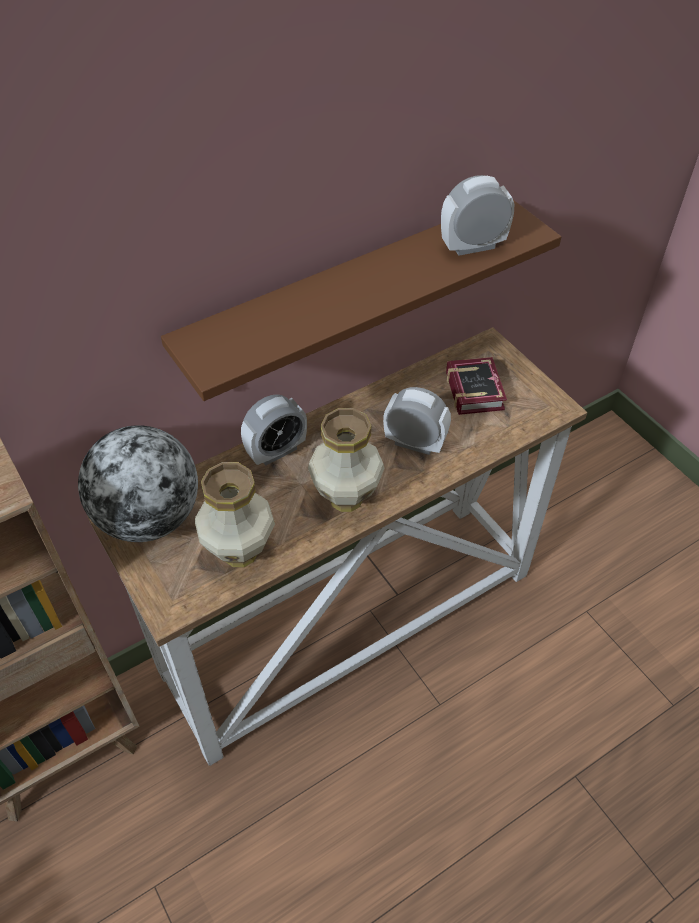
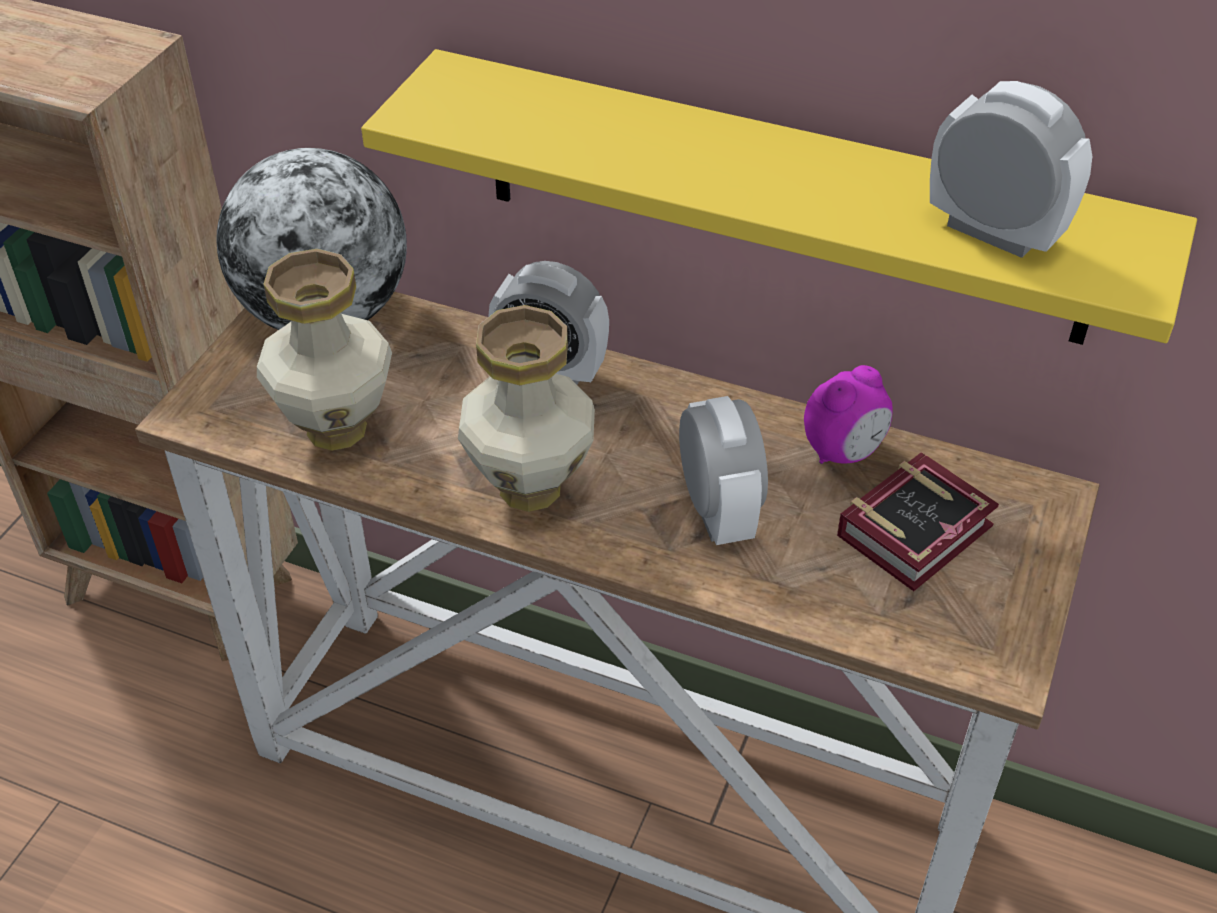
camera: 55 degrees right, 5 degrees down
brown shelf [161,200,561,401] -> yellow shelf [361,49,1197,345]
none -> alarm clock [804,365,893,464]

